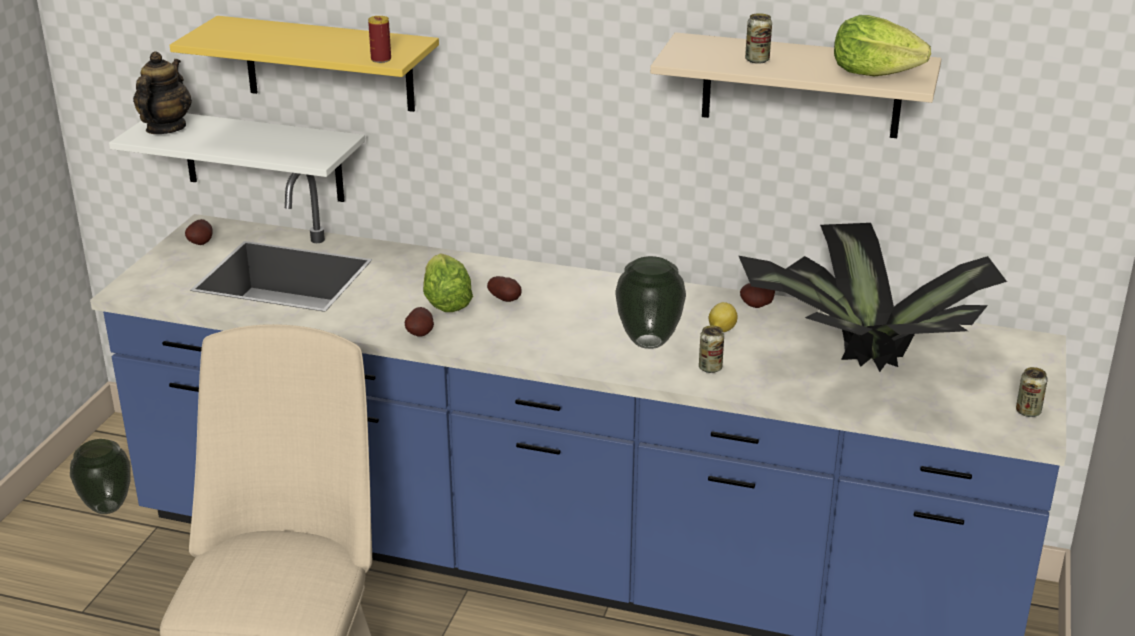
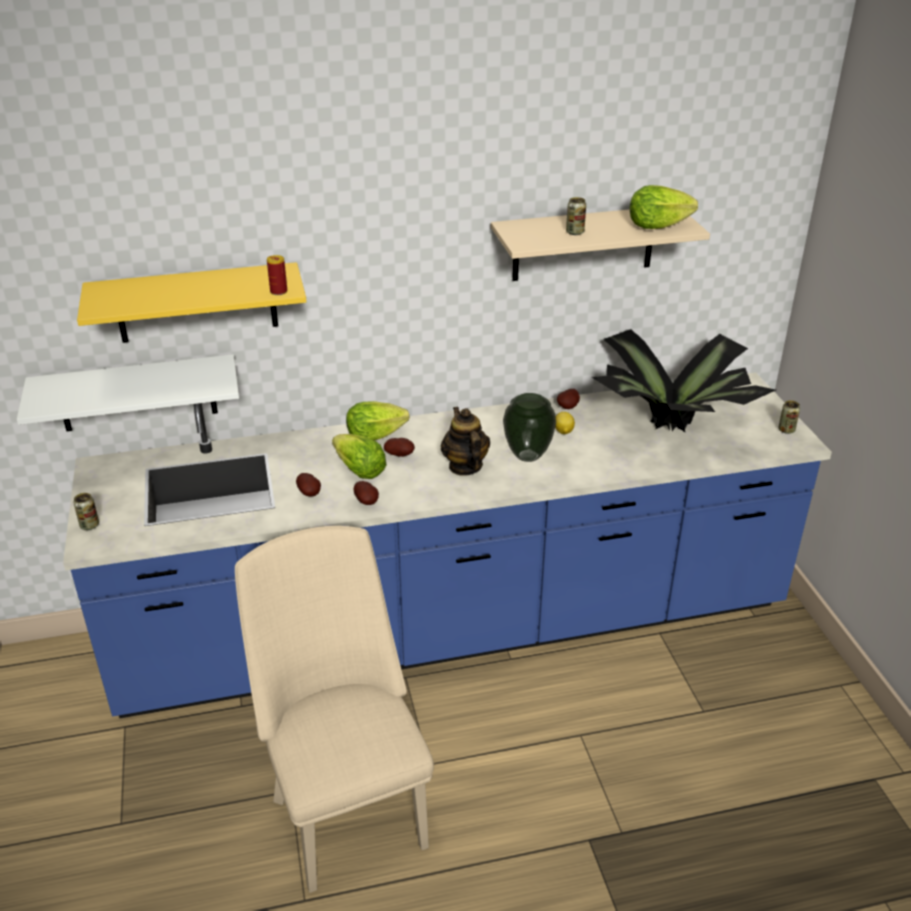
camera: 30 degrees left, 5 degrees up
vase [70,439,131,514] -> none
teapot [133,51,192,134] -> teapot moved to [441,407,490,476]
potato [185,219,213,245] -> potato moved to [296,473,321,496]
can [699,325,724,373] -> can moved to [73,493,99,530]
none -> lettuce [346,401,409,440]

